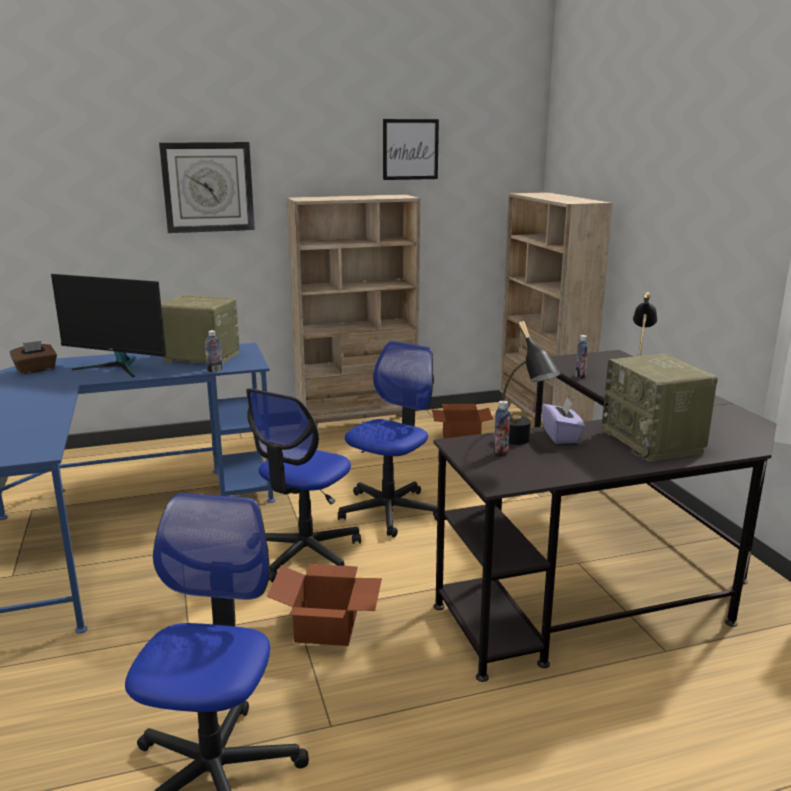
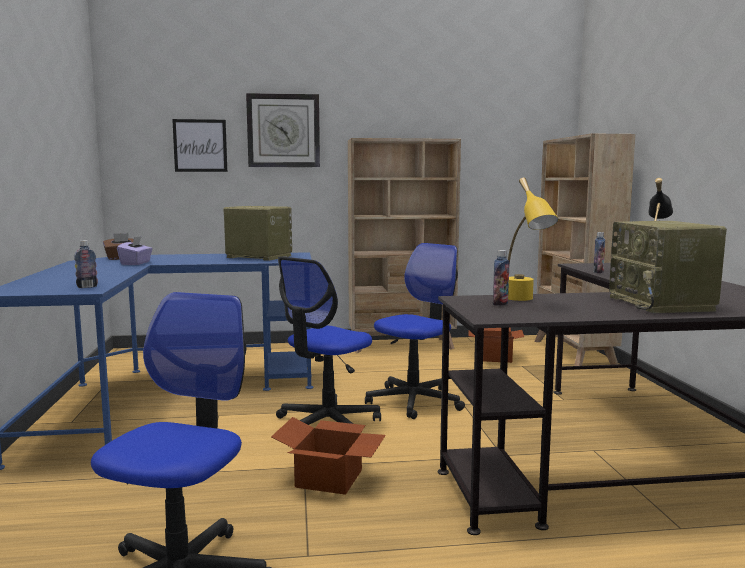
camera: 10 degrees right, 10 degrees down
monitor [51,274,166,377] -> none
bottle [205,330,223,373] -> bottle moved to [74,240,98,288]
picture [383,119,439,180] -> picture moved to [172,119,227,172]
black table lamp [501,321,561,445] -> yellow table lamp [508,177,558,301]
purple tissue box [542,397,585,444] -> purple tissue box moved to [117,236,153,265]

